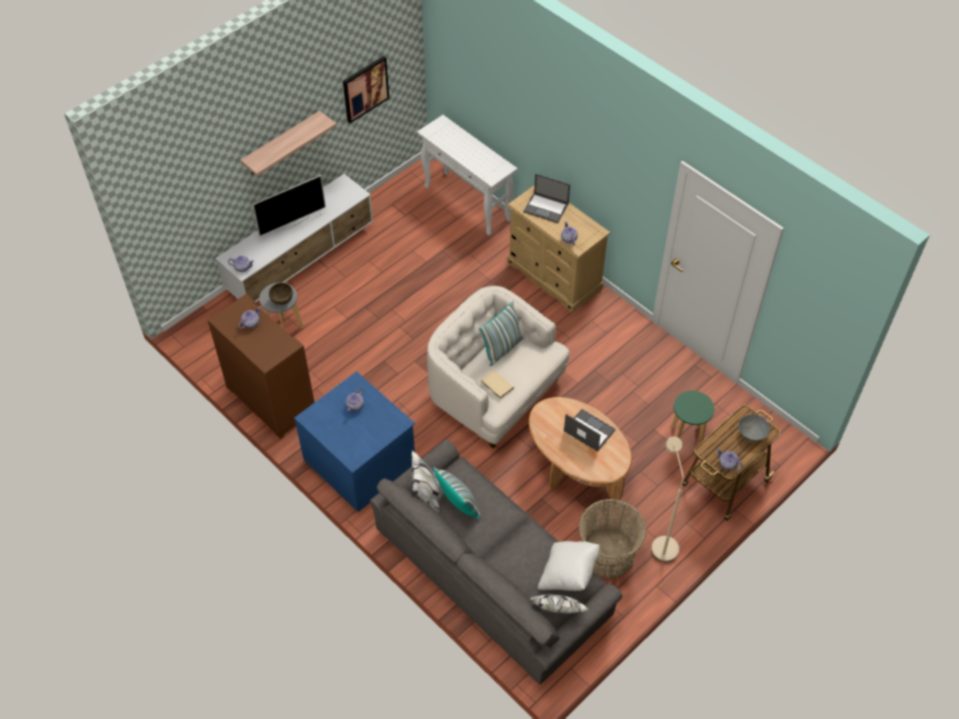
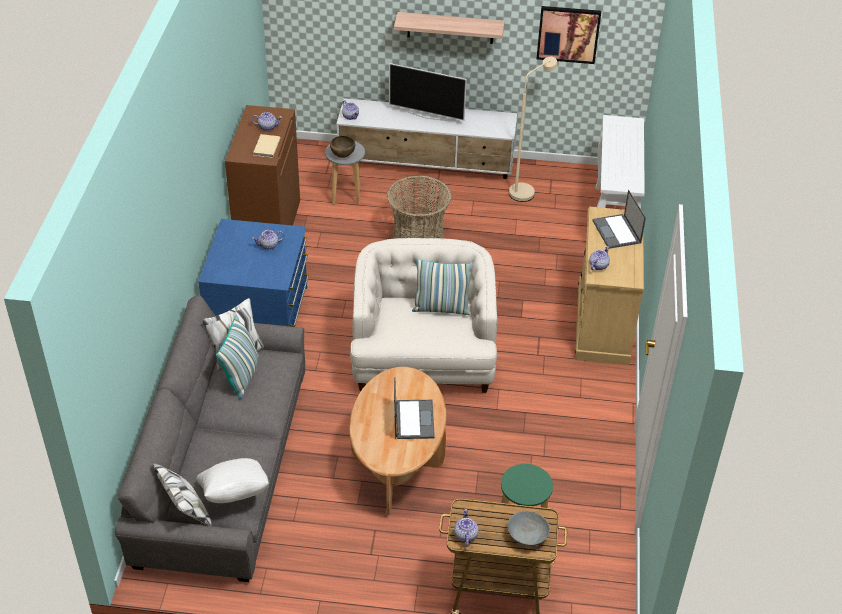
camera: 50 degrees right, 10 degrees down
beige book [481,370,514,399] -> beige book moved to [253,134,281,158]
basket [579,499,646,579] -> basket moved to [387,176,452,239]
beige floor lamp [651,436,684,563] -> beige floor lamp moved to [509,57,557,202]

